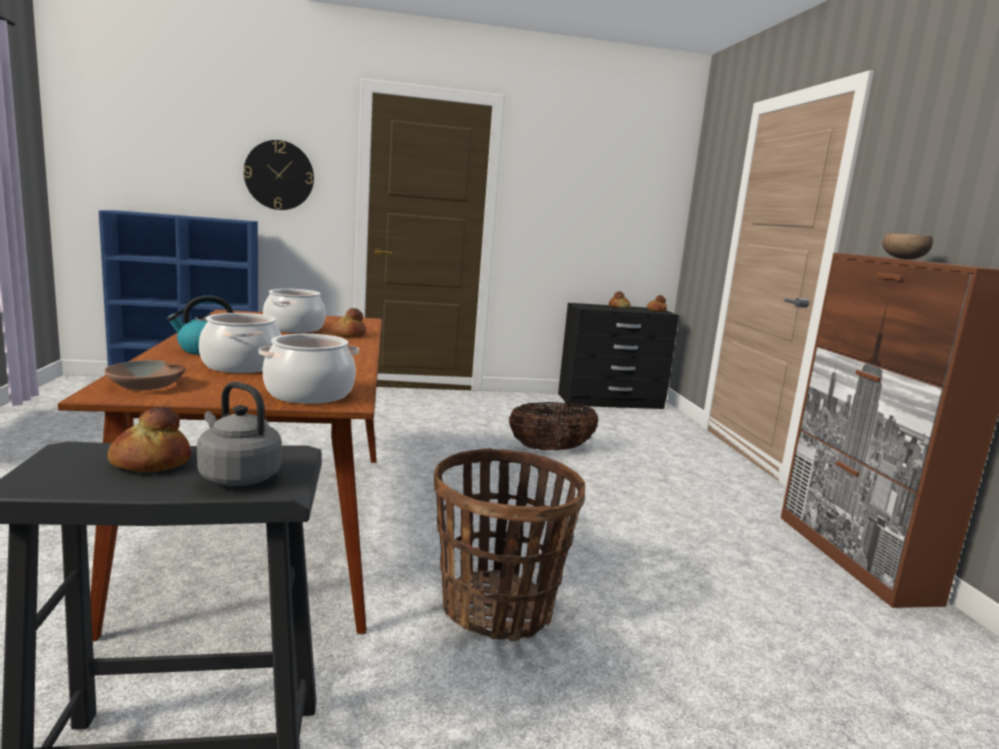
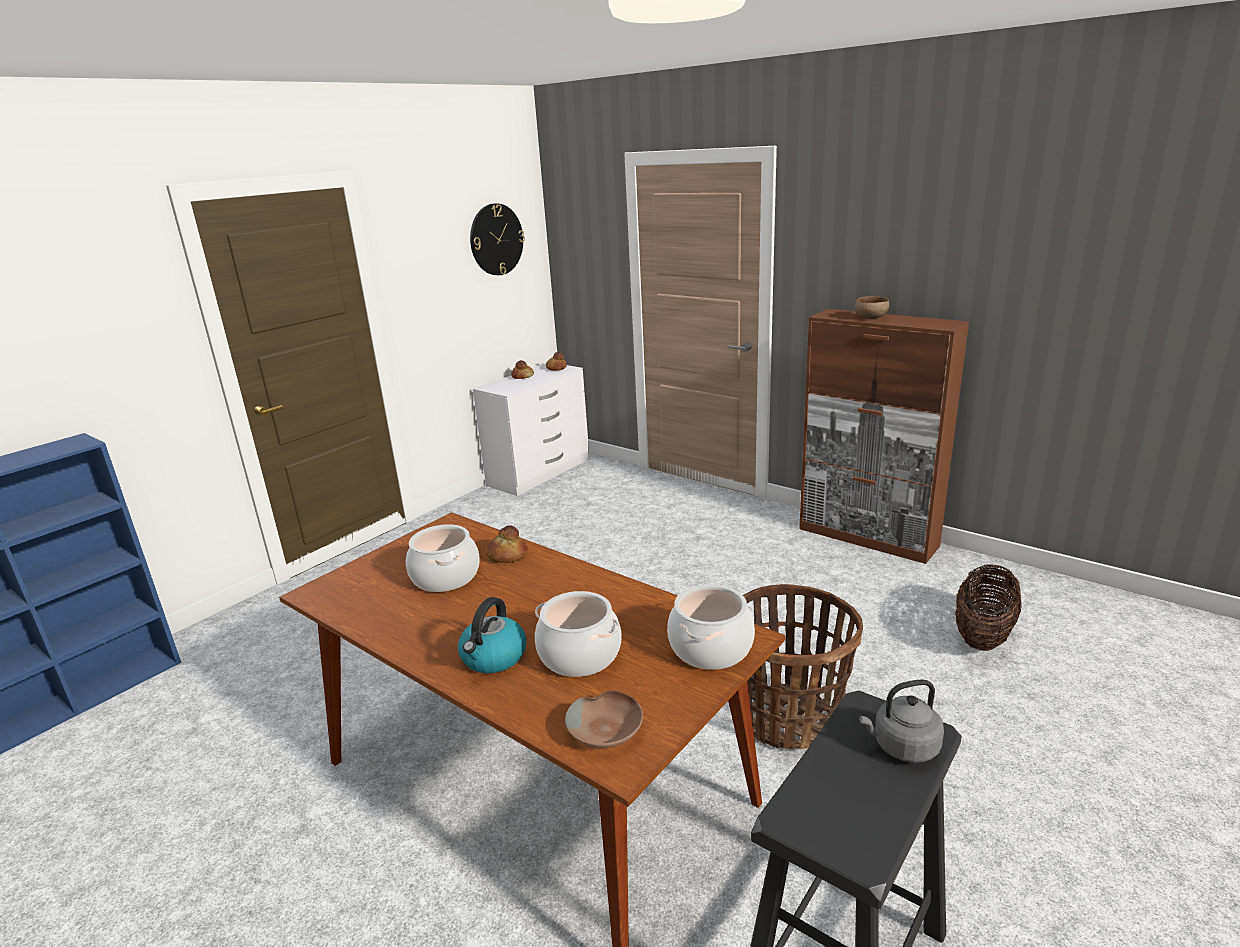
camera: 40 degrees left, 10 degrees up
bread [108,407,191,472] -> none
wall clock [244,140,314,210] -> wall clock moved to [470,203,525,275]
basket [509,402,599,451] -> basket moved to [955,564,1022,651]
black dresser [558,303,679,409] -> white dresser [473,363,589,496]

